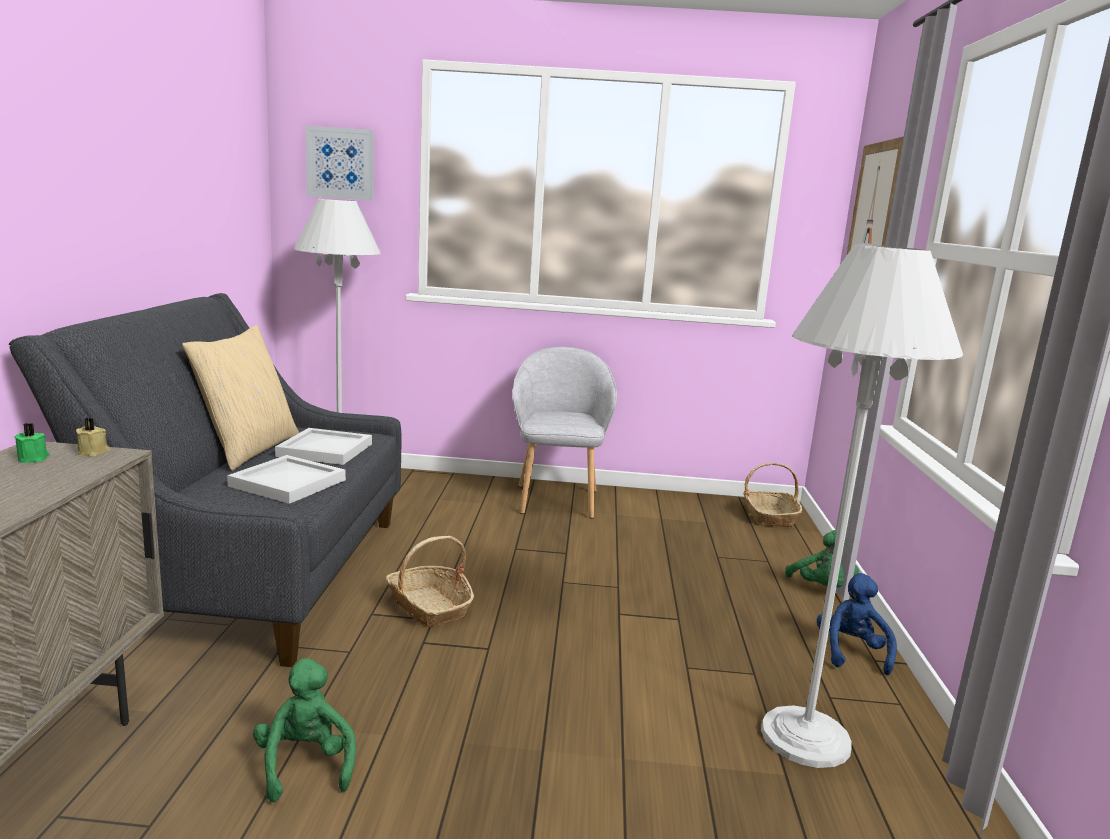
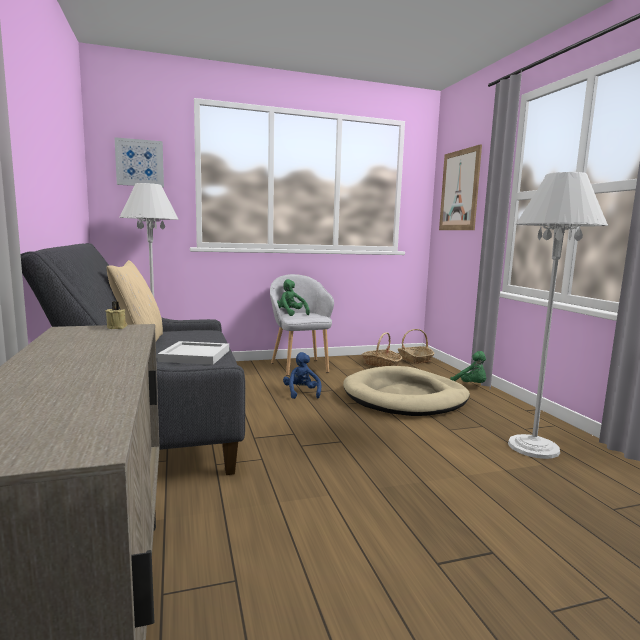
camera: 20 degrees left, 5 degrees down
green candle [14,423,50,463] -> none
green plush toy [253,658,356,802] -> green plush toy moved to [277,279,310,316]
white tray [275,428,372,465] -> none
basket [386,536,474,627] -> basket moved to [362,332,402,367]
blue plush toy [817,573,897,675] -> blue plush toy moved to [283,352,321,399]
none -> beige dog bed [343,366,470,416]

